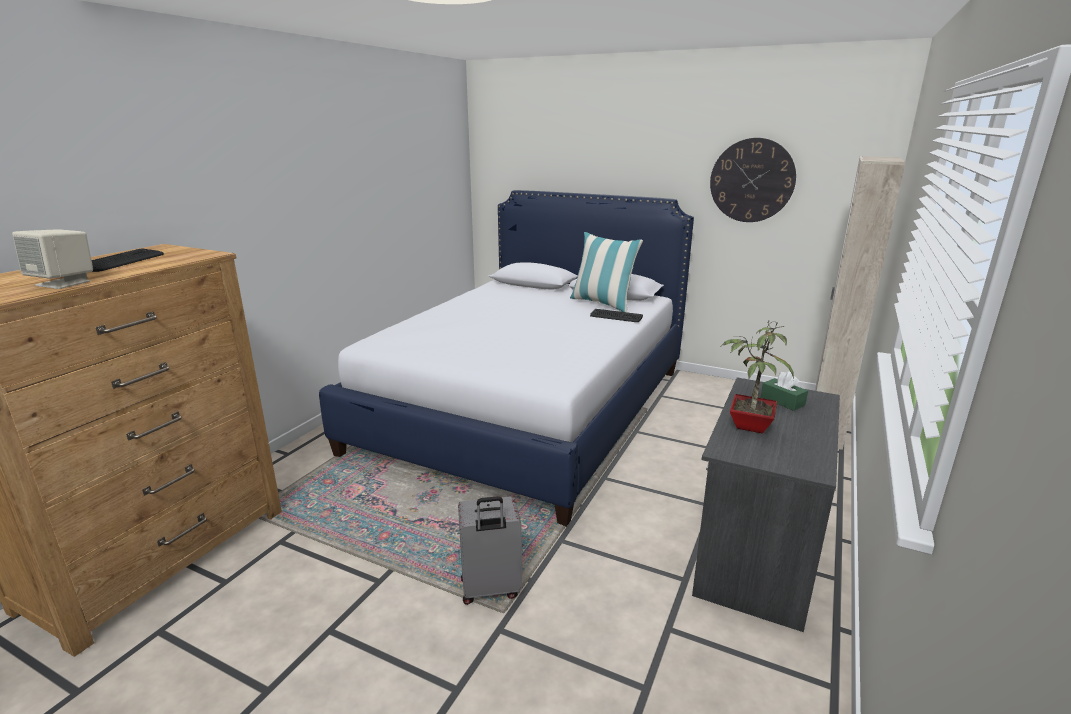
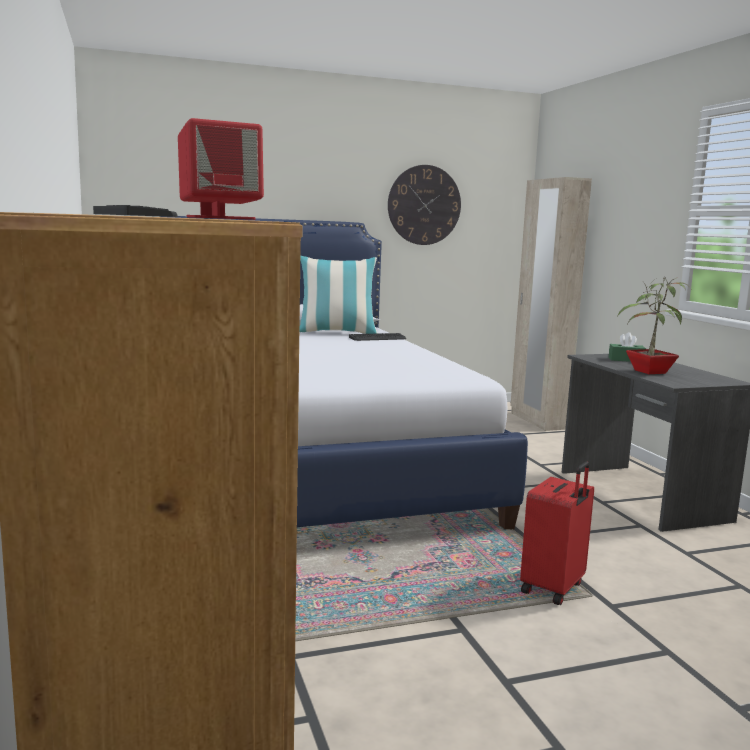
camera: 45 degrees left, 10 degrees down
beige speaker [12,229,93,289] -> red speaker [178,118,264,220]
grey suitcase [458,496,522,605] -> red suitcase [520,462,594,605]

